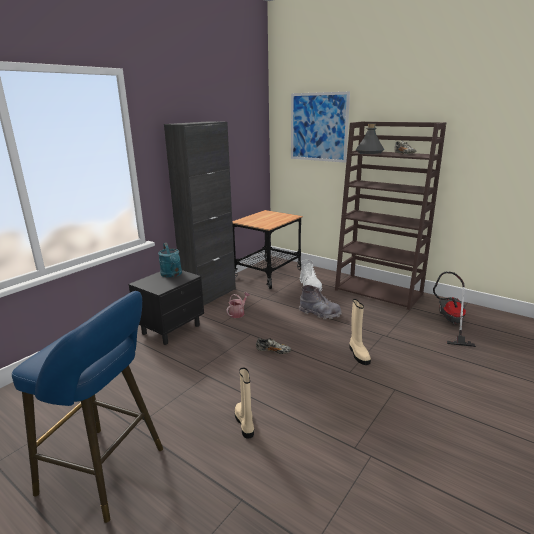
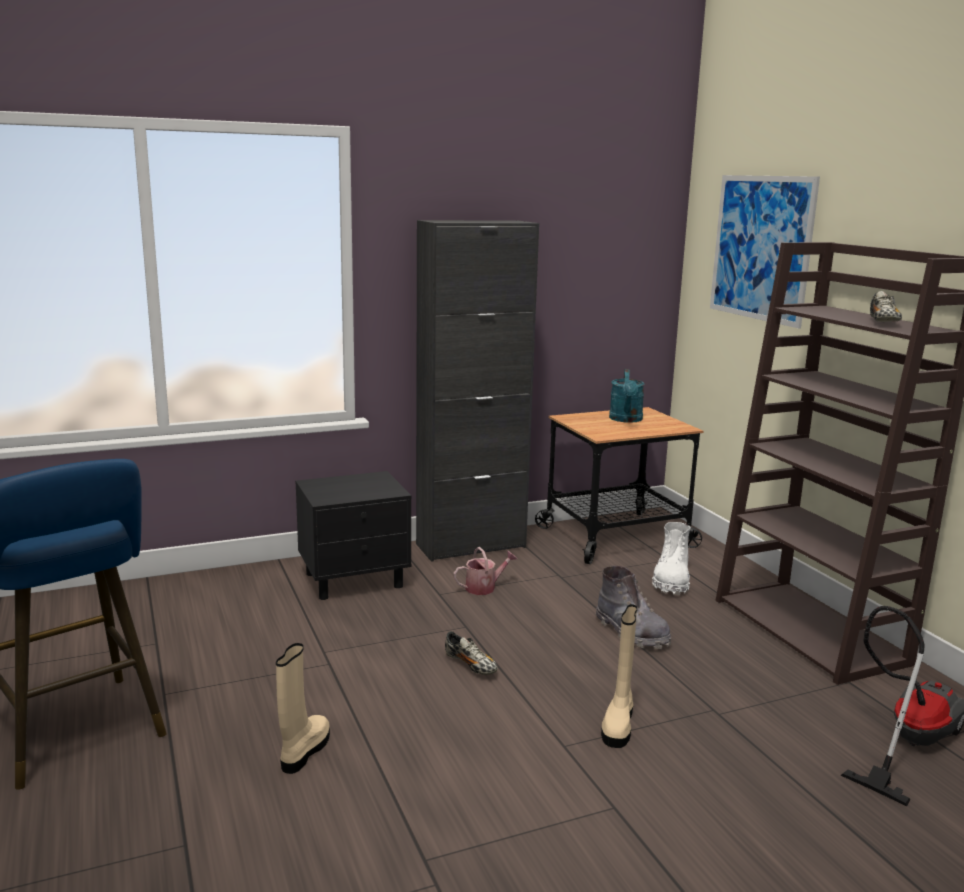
camera: 30 degrees right, 5 degrees down
turquoise watering can [158,243,182,278] -> turquoise watering can moved to [609,369,645,423]
grey bottle [356,124,384,154] -> none

